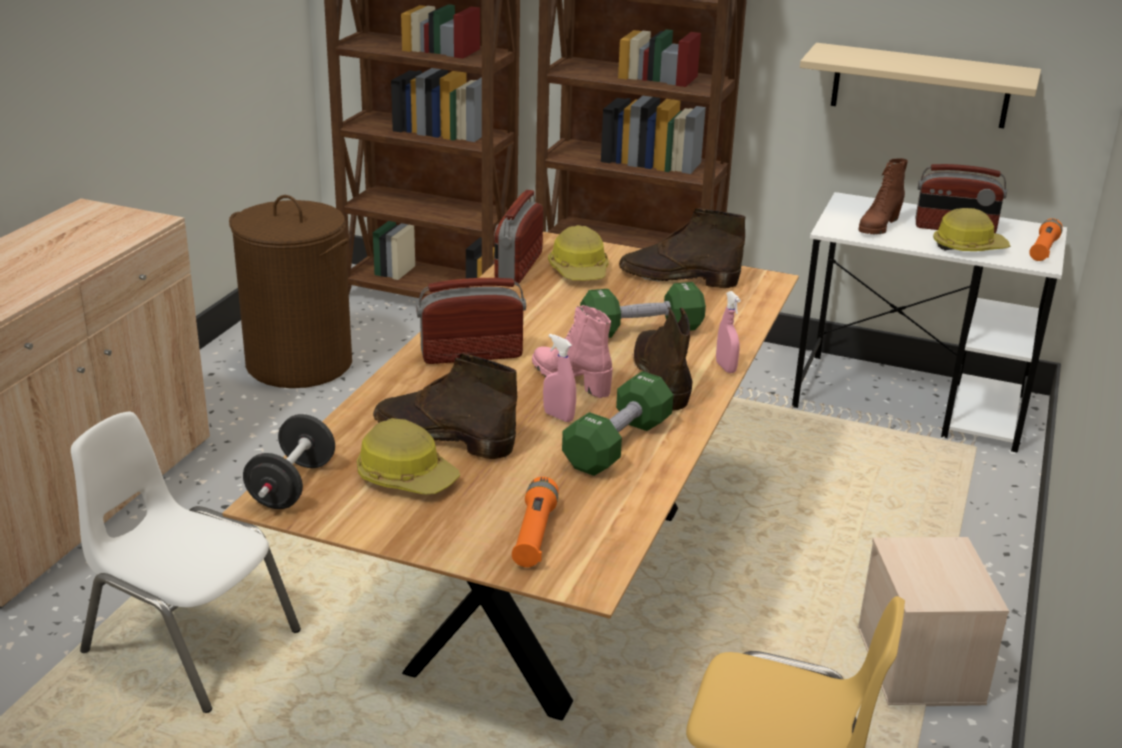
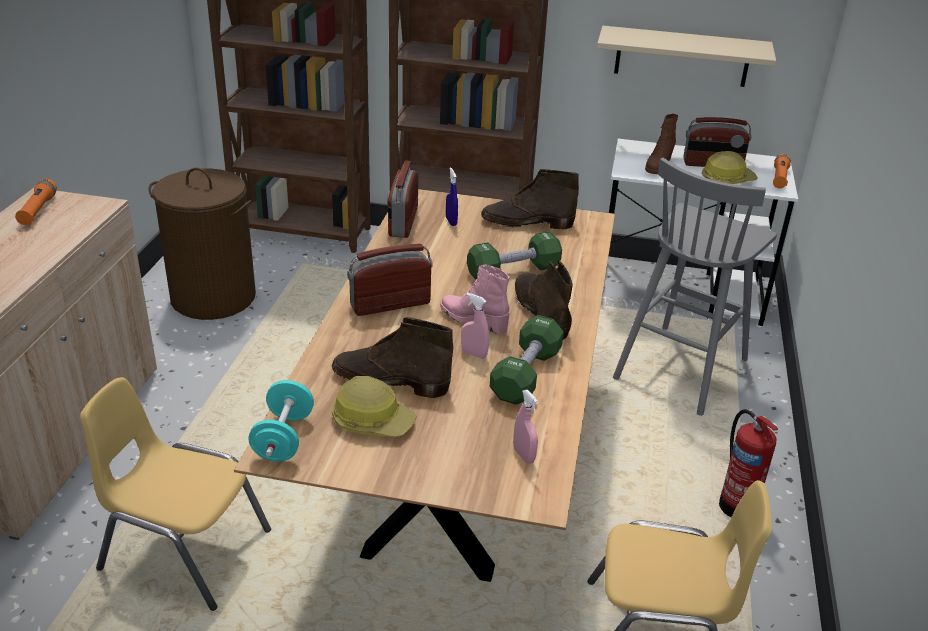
camera: 10 degrees left, 5 degrees up
white chair [71,412,301,713] -> yellow chair [80,377,271,611]
black dumbbell [243,414,335,509] -> turquoise dumbbell [249,380,314,461]
orange flashlight [512,477,558,567] -> orange flashlight moved to [15,179,57,225]
hard hat [548,225,608,280] -> blue spray bottle [446,167,458,226]
pink spray bottle [716,291,741,373] -> pink spray bottle moved to [513,390,539,464]
beige storage box [858,537,1009,706] -> fire extinguisher [719,409,778,517]
none -> grey stool [613,158,777,416]

